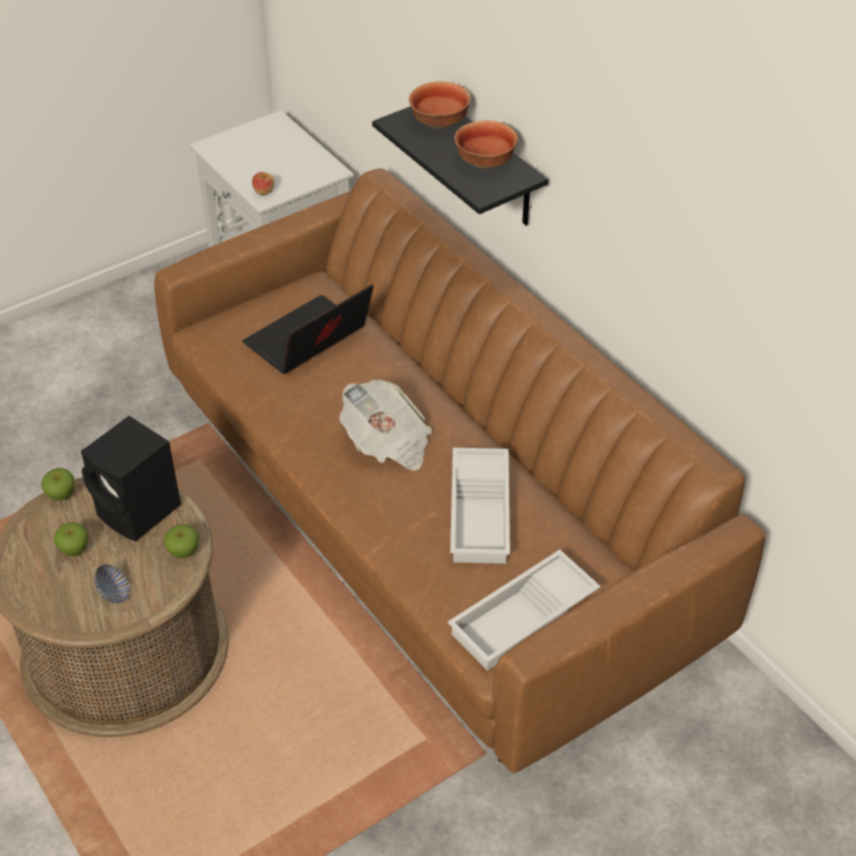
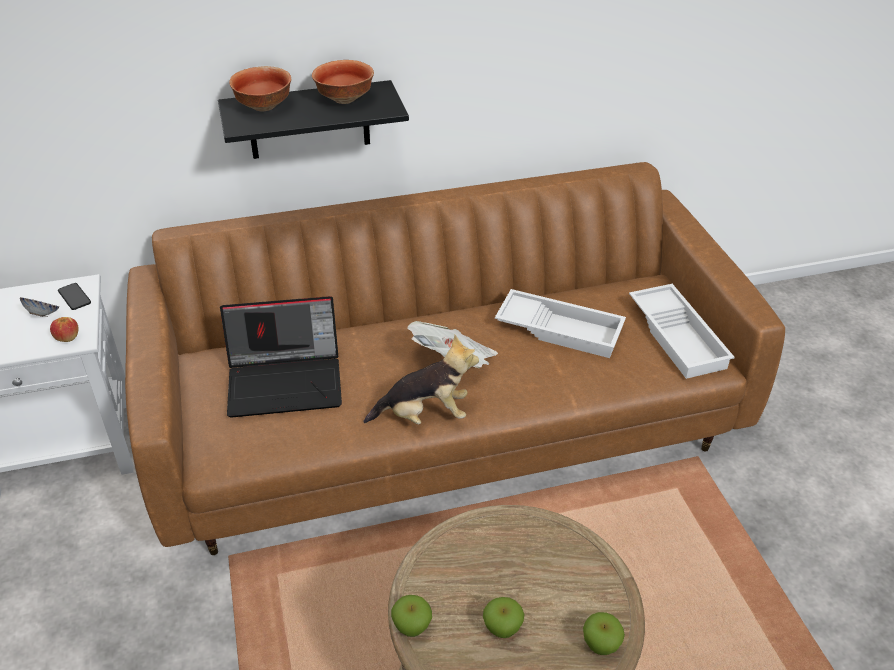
camera: 70 degrees left, 5 degrees down
black speaker [81,416,181,541] -> none
bowl [94,564,130,603] -> bowl moved to [20,297,59,317]
apple [164,525,199,558] -> apple moved to [583,612,625,655]
laptop [242,284,373,374] -> laptop turned 75 degrees counterclockwise [220,296,342,418]
none -> phone [58,283,91,310]
none -> plush toy [363,335,479,424]

